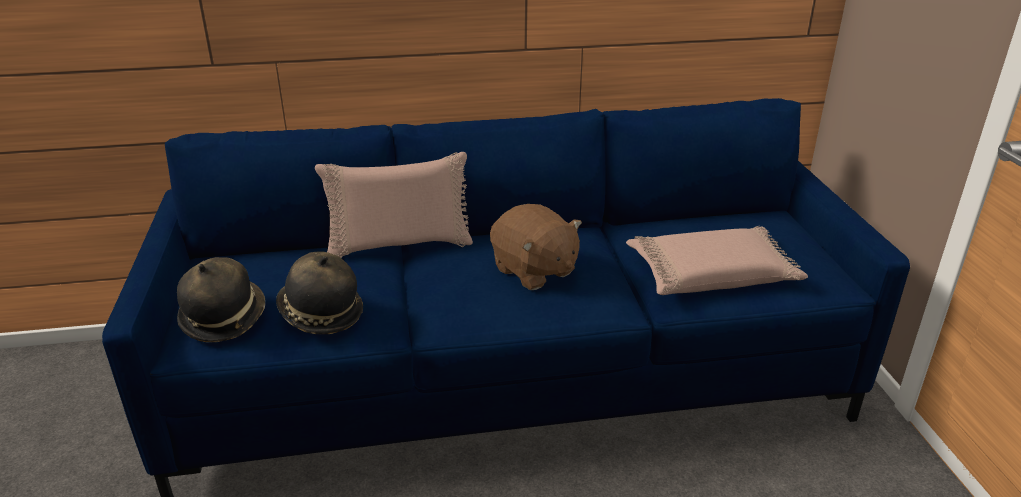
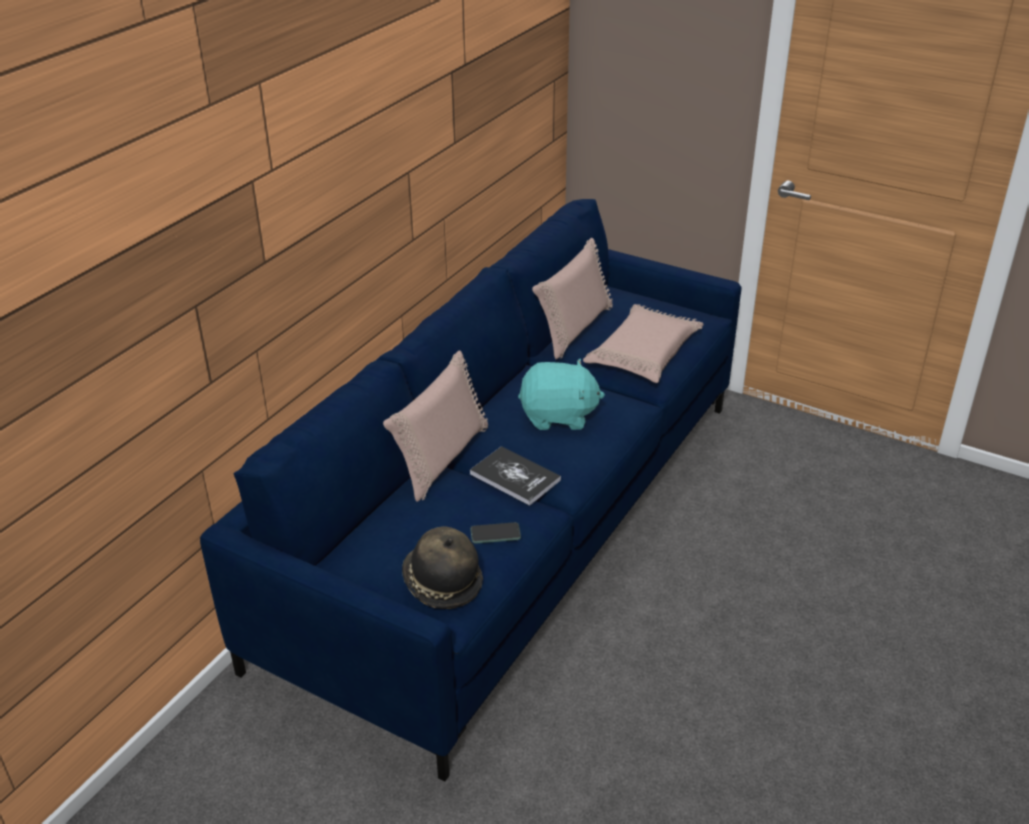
camera: 50 degrees left, 5 degrees up
hat [276,252,363,334] -> phone [470,522,521,544]
brown plush toy [490,204,582,290] -> turquoise plush toy [518,359,605,430]
none -> book [470,446,561,506]
none -> beige pillow [532,238,613,360]

